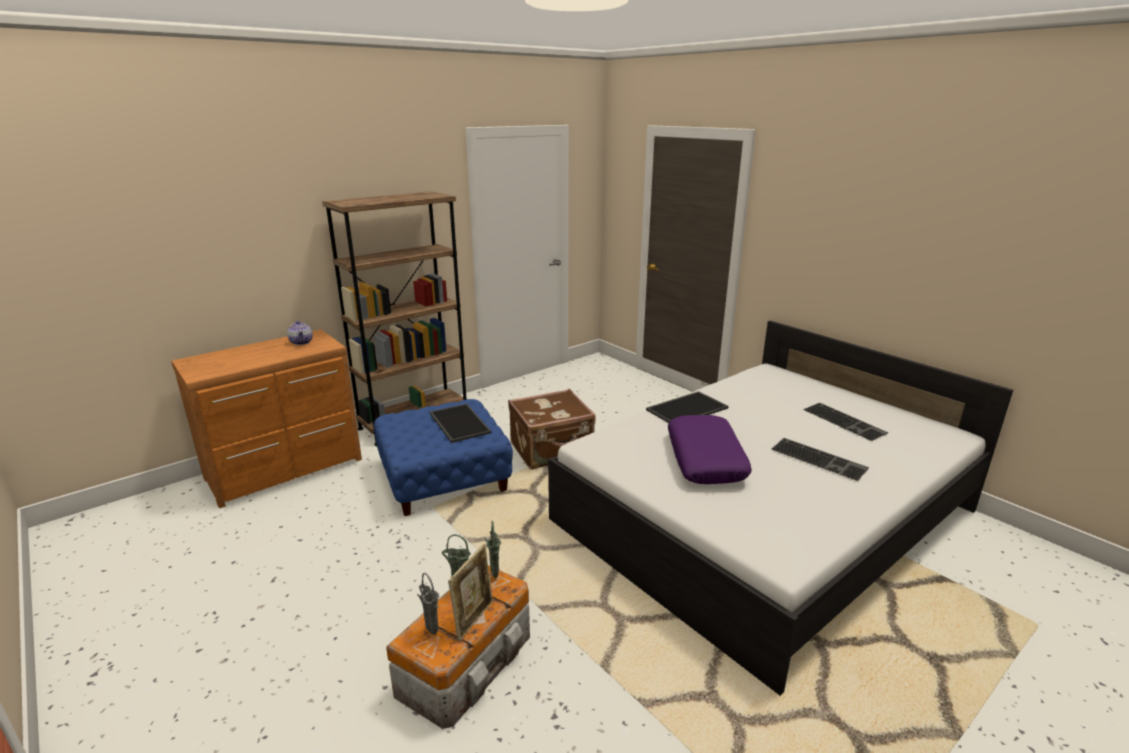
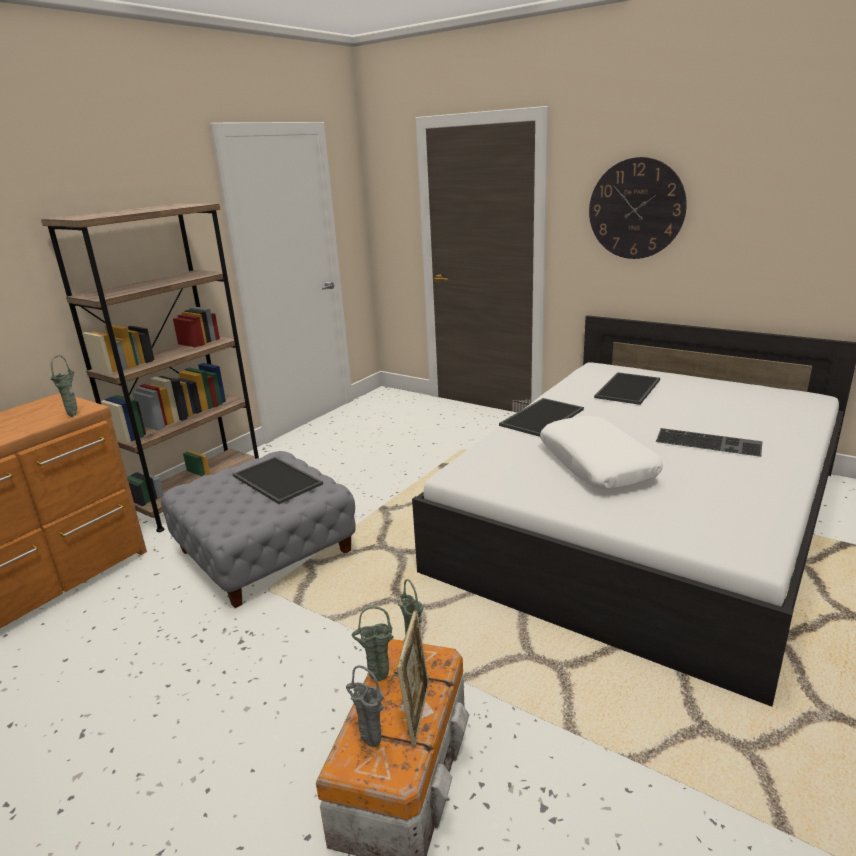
camera: 15 degrees left, 0 degrees up
teapot [287,321,313,345] -> none
blue ottoman [374,399,513,516] -> grey ottoman [161,451,356,608]
brown suitcase [508,389,595,469] -> none
purple pillow [668,415,752,484] -> white pillow [540,416,663,490]
keyboard [803,403,888,441] -> none
none -> green vase [50,355,78,417]
none -> wall clock [589,157,687,259]
none -> tray [594,372,660,405]

